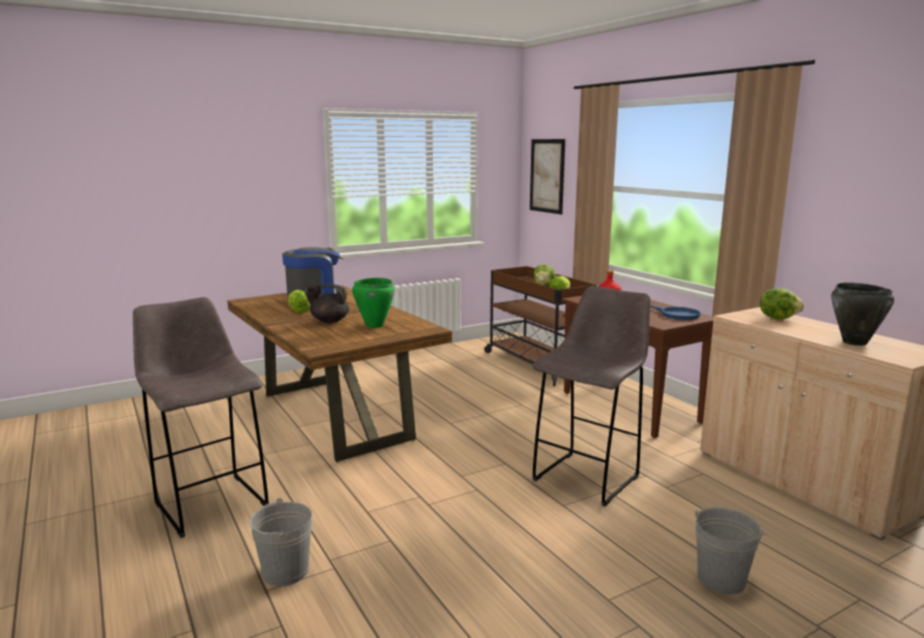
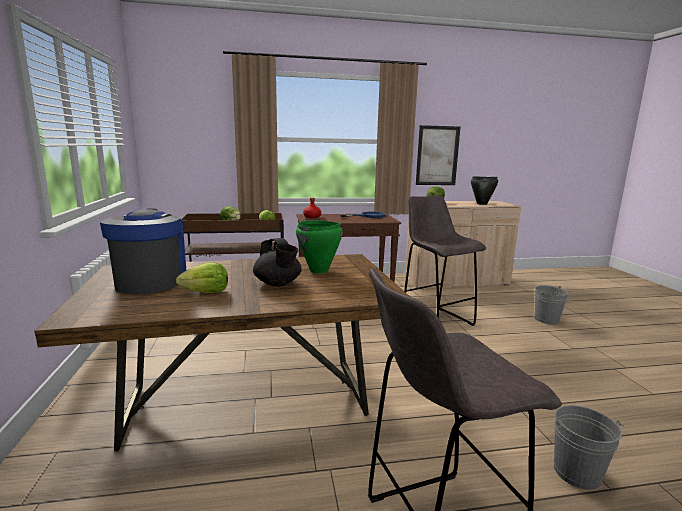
camera: 70 degrees left, 0 degrees up
black teapot [304,284,349,323] -> black teapot turned 45 degrees counterclockwise [253,238,302,286]
picture [530,139,565,214] -> picture moved to [416,125,460,185]

